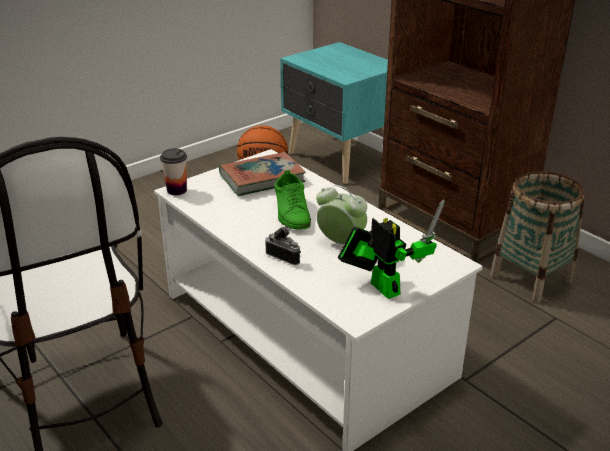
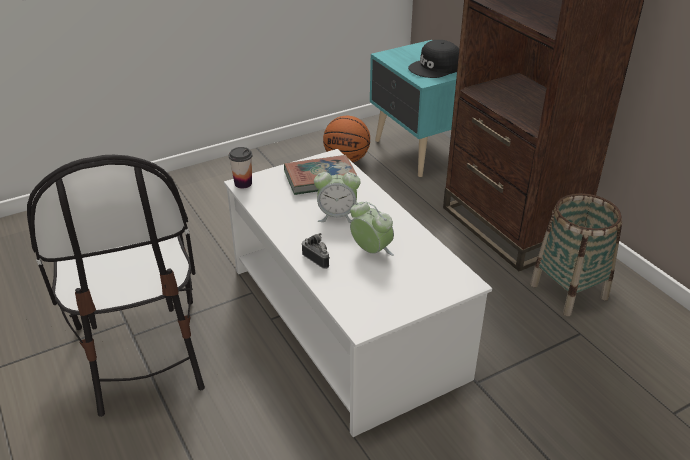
camera: 10 degrees right, 5 degrees up
green shoe [275,170,311,229] -> alarm clock [314,166,361,223]
toy robot [338,199,445,299] -> none
none -> black cap [408,40,459,78]

